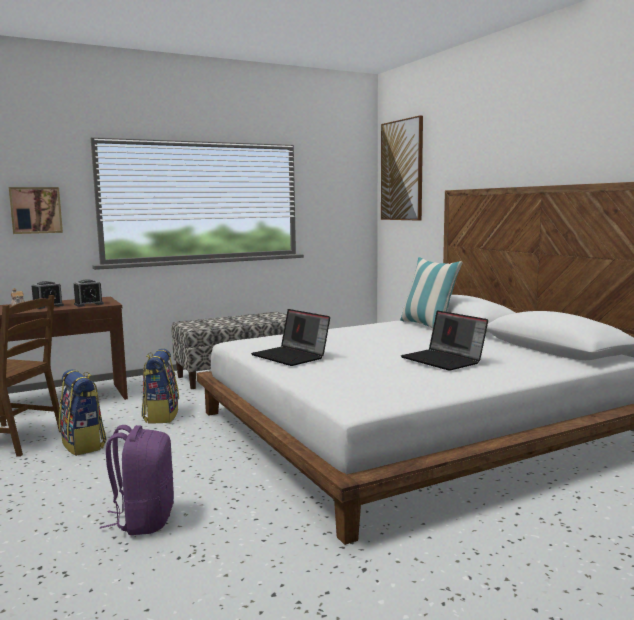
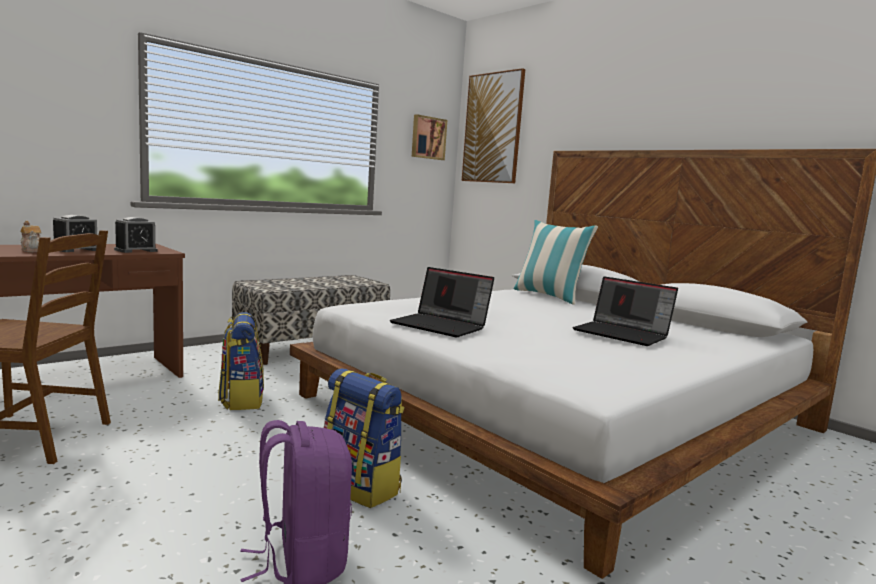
camera: 15 degrees left, 0 degrees up
picture [9,187,63,234] -> picture moved to [412,114,447,160]
backpack [59,369,107,456] -> backpack moved to [324,368,404,508]

